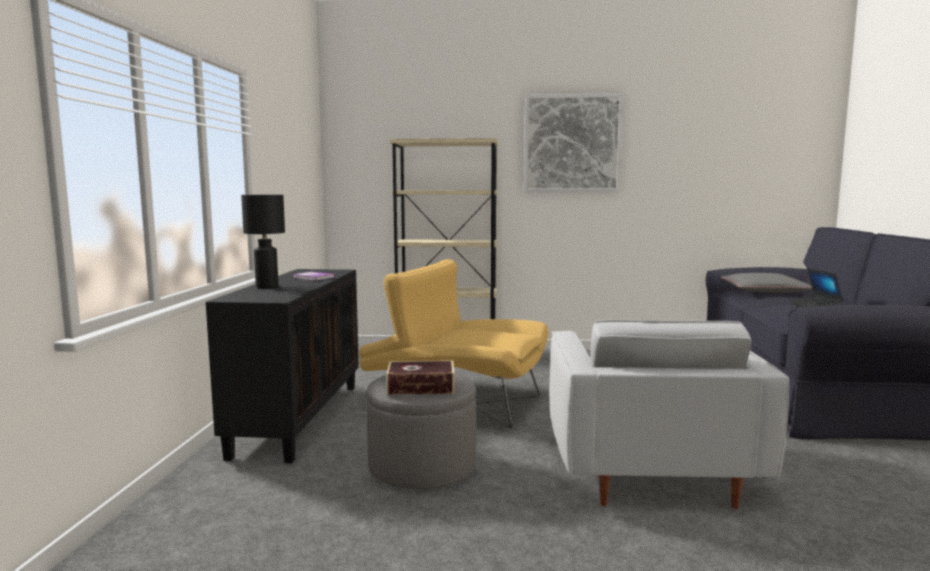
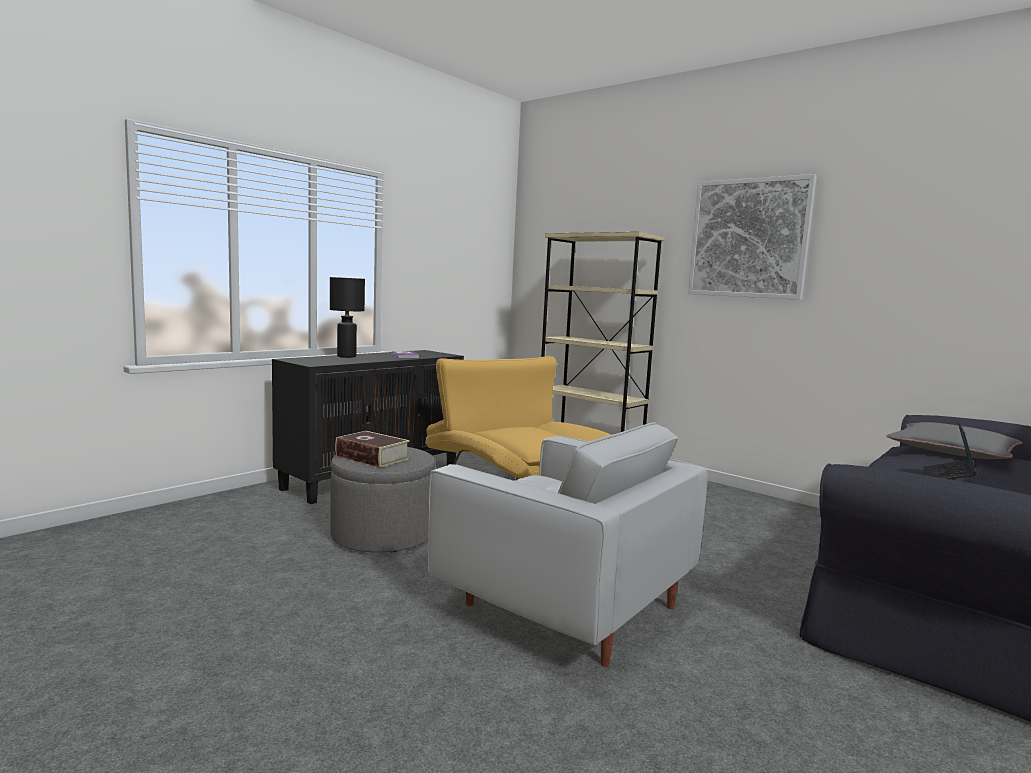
camera: 35 degrees right, 0 degrees up
white armchair [549,320,789,509] -> white armchair turned 90 degrees counterclockwise [428,422,708,667]

